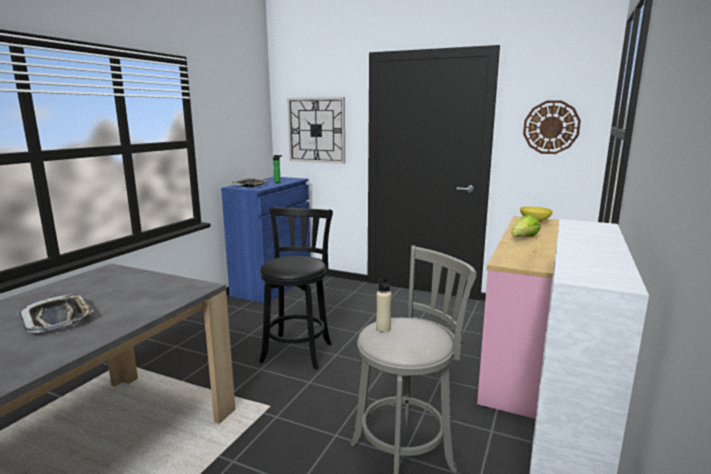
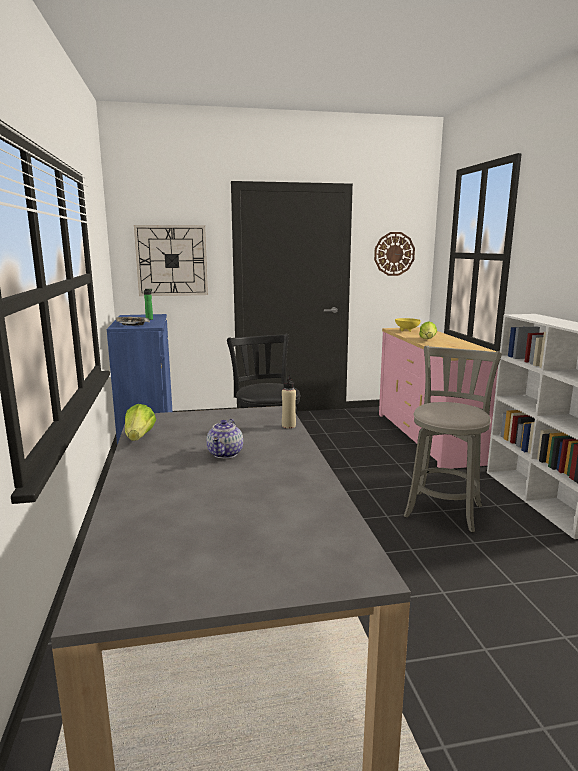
camera: 35 degrees left, 0 degrees up
tray [18,294,94,333] -> teapot [206,419,243,459]
beige bottle [376,277,392,333] -> beige bottle moved to [282,375,296,428]
none -> lettuce [125,404,156,441]

